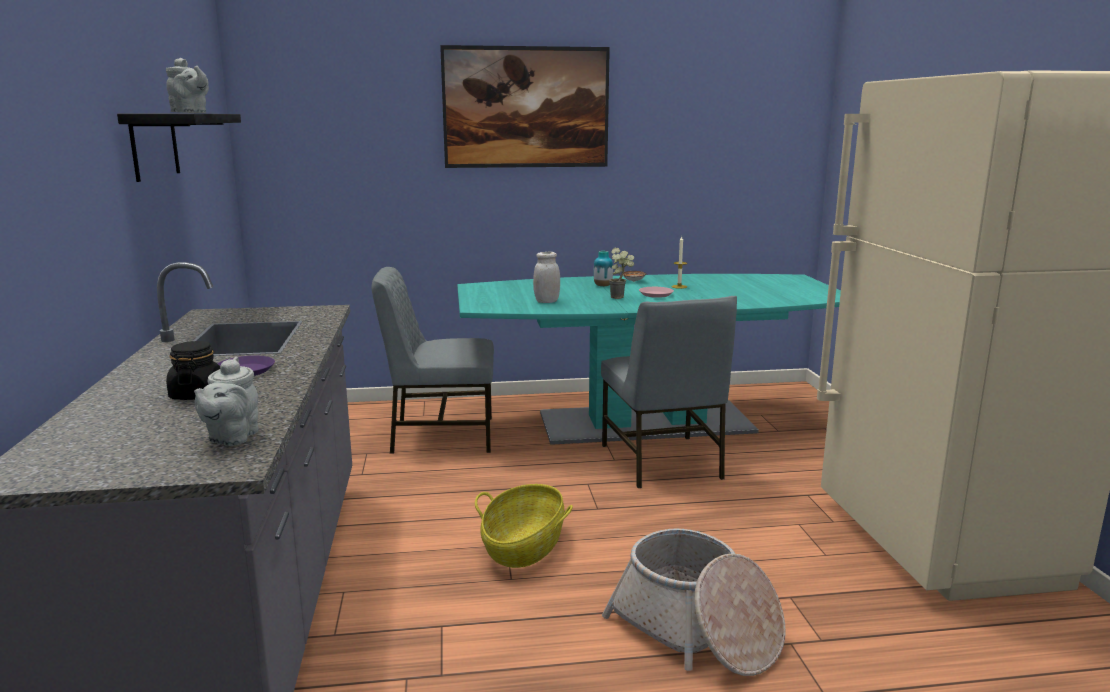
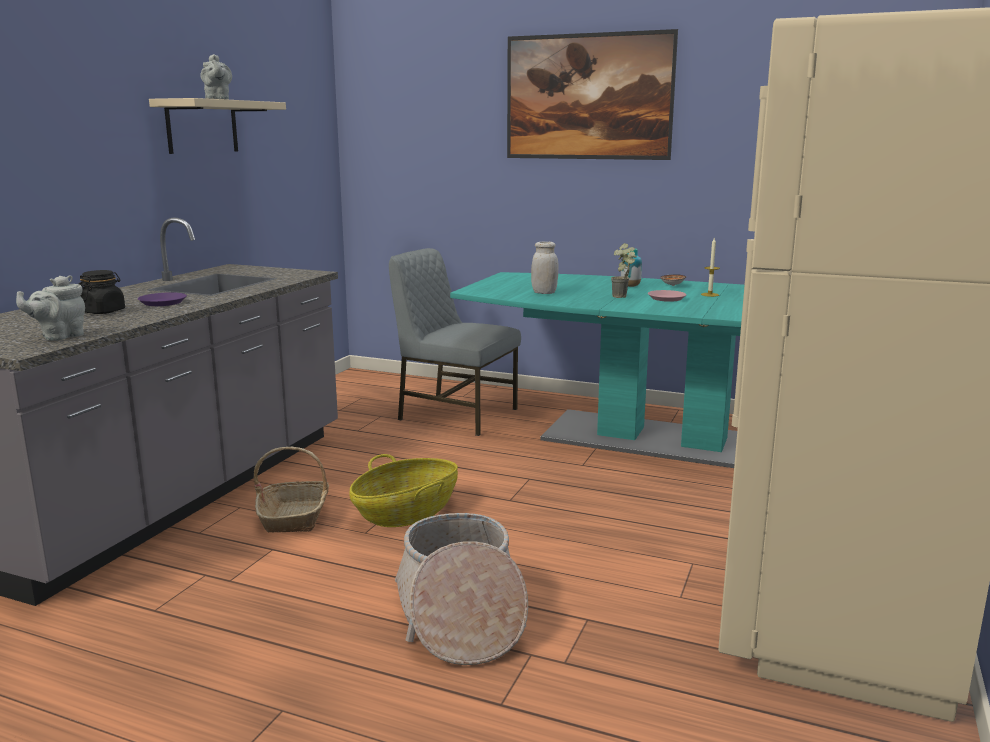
camera: 30 degrees right, 0 degrees up
black shelf [117,114,241,182] -> beige shelf [149,98,286,154]
grey chair [601,296,737,488] -> none
none -> basket [254,447,329,533]

